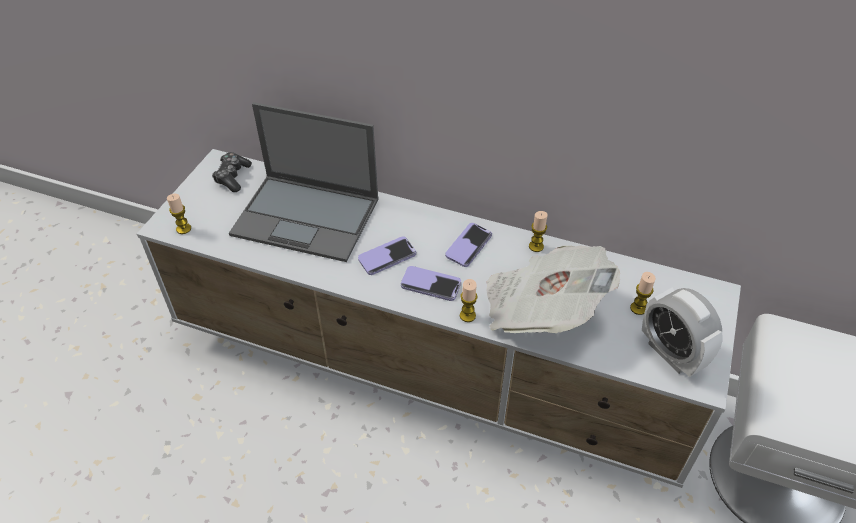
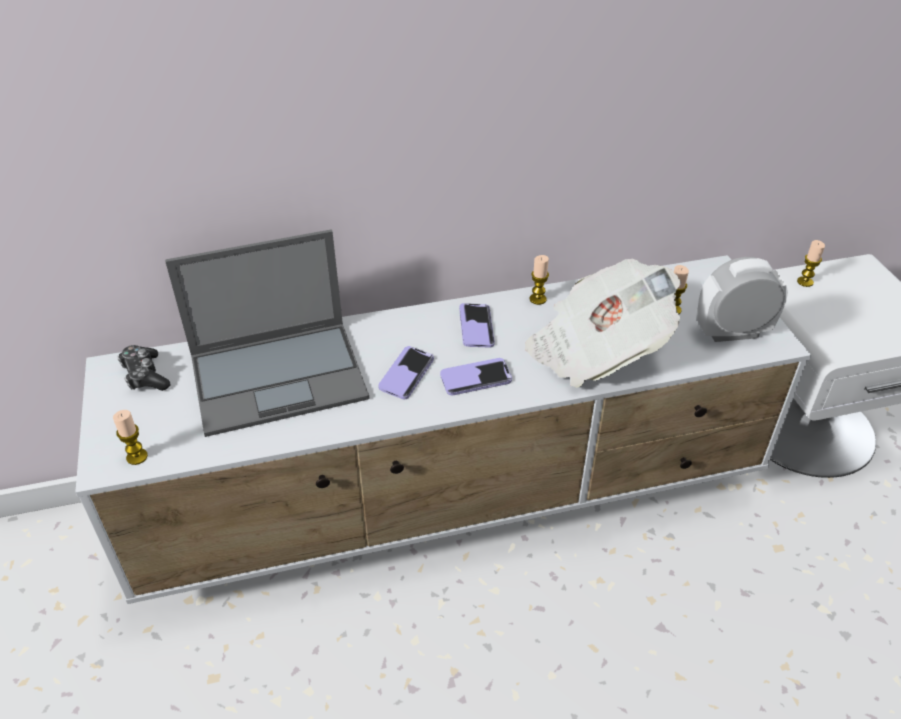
camera: 35 degrees left, 5 degrees down
candle [460,279,478,322] -> candle moved to [797,240,825,287]
alarm clock [642,288,723,377] -> alarm clock turned 150 degrees clockwise [697,257,788,342]

